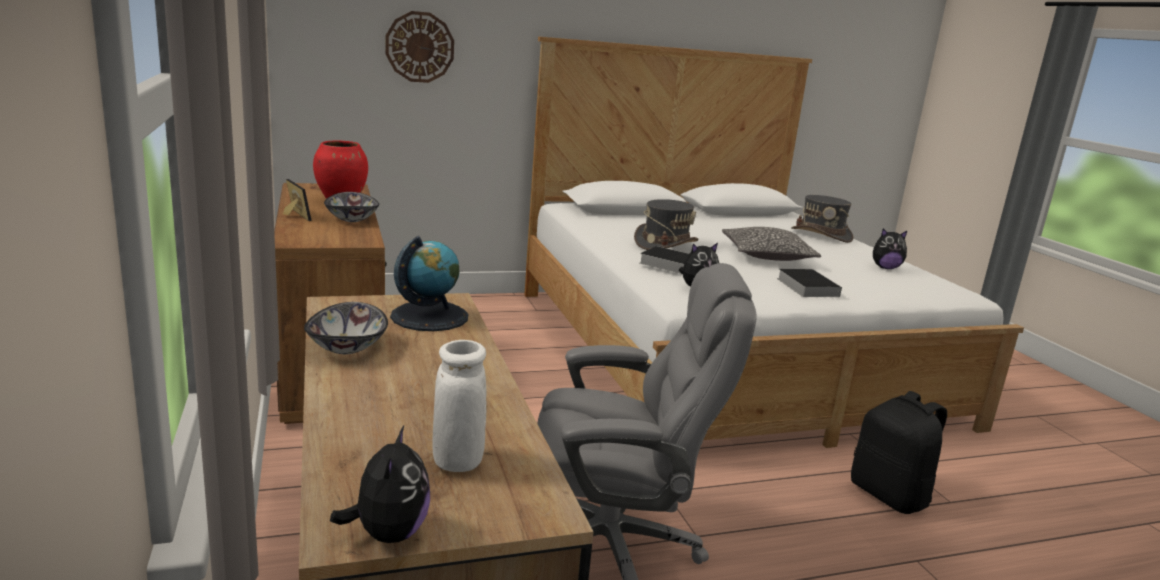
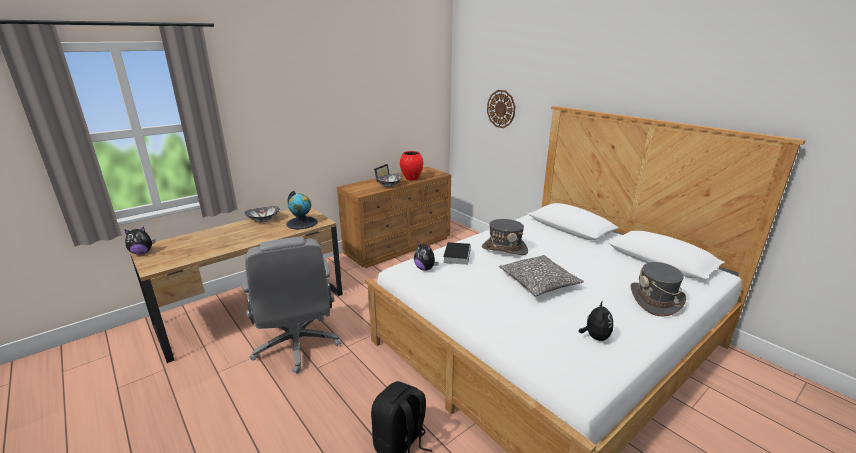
camera: 70 degrees right, 5 degrees up
white vase [432,340,487,472] -> none
book [777,269,842,297] -> none
plush toy [873,229,908,269] -> plush toy turned 150 degrees counterclockwise [579,300,613,341]

